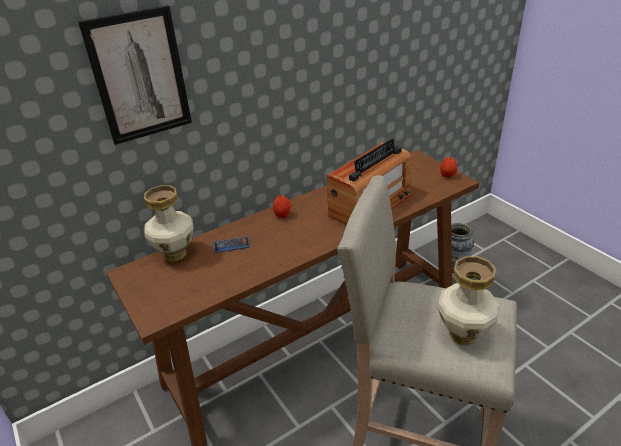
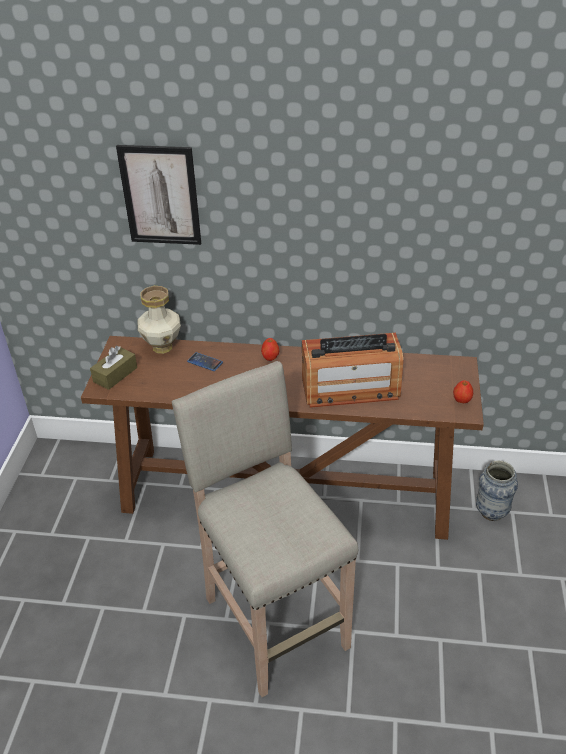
camera: 40 degrees right, 5 degrees up
vase [437,256,499,345] -> none
none -> brown tissue box [90,346,137,390]

